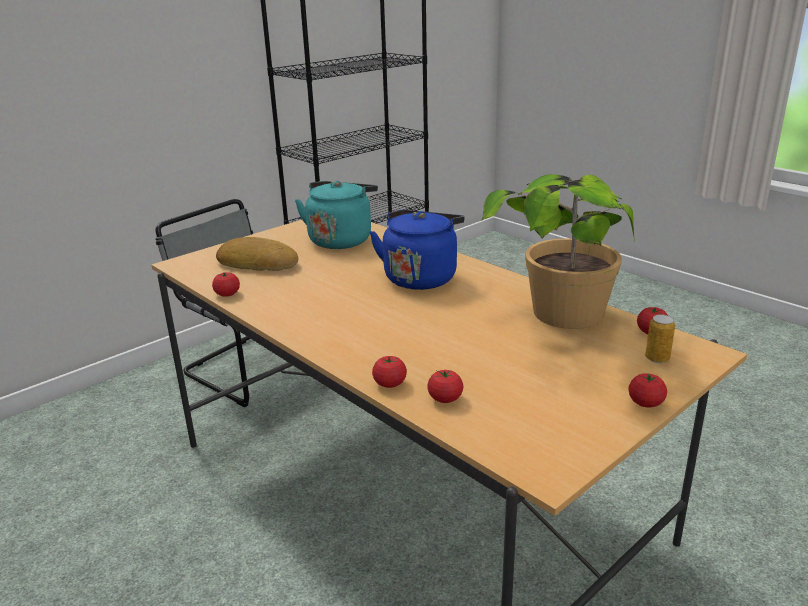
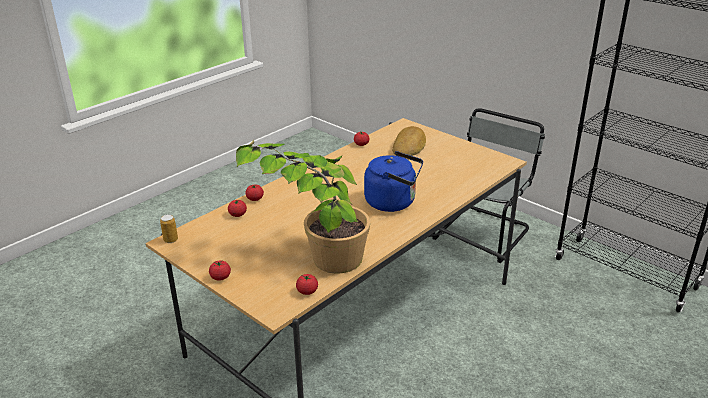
camera: 85 degrees right, 5 degrees up
turquoise kettle [295,181,378,249] -> none
can [645,314,675,363] -> can moved to [160,214,178,243]

